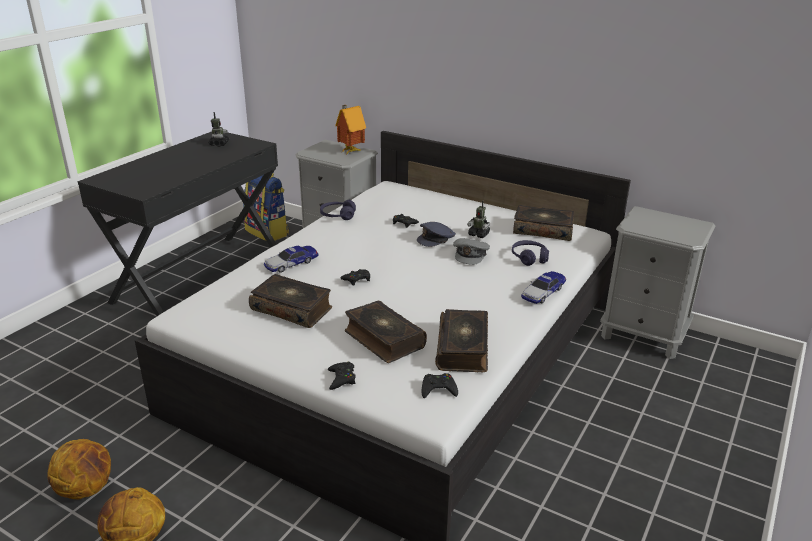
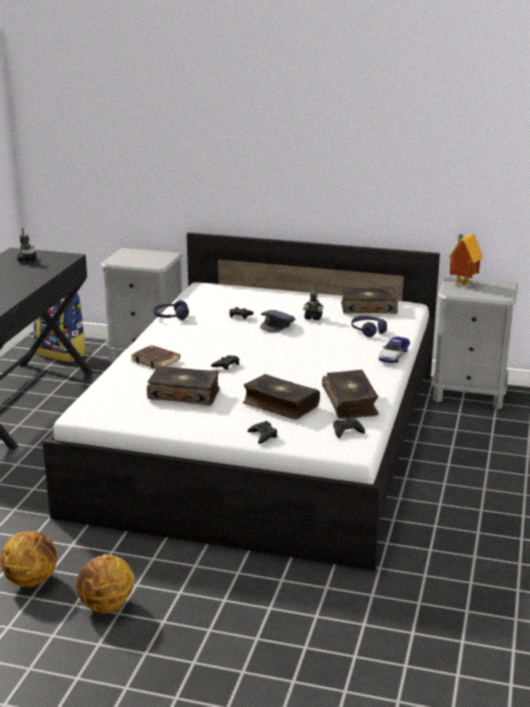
camera: 15 degrees left, 5 degrees down
toy car [264,246,319,273] -> brown book [131,345,180,369]
toy house [335,105,366,154] -> toy house moved to [448,234,483,287]
grey cap [453,238,490,265] -> none

